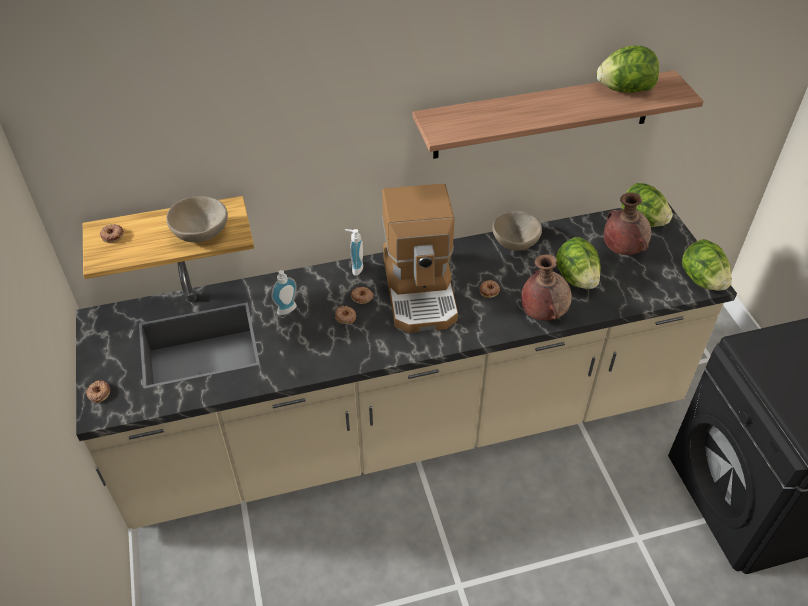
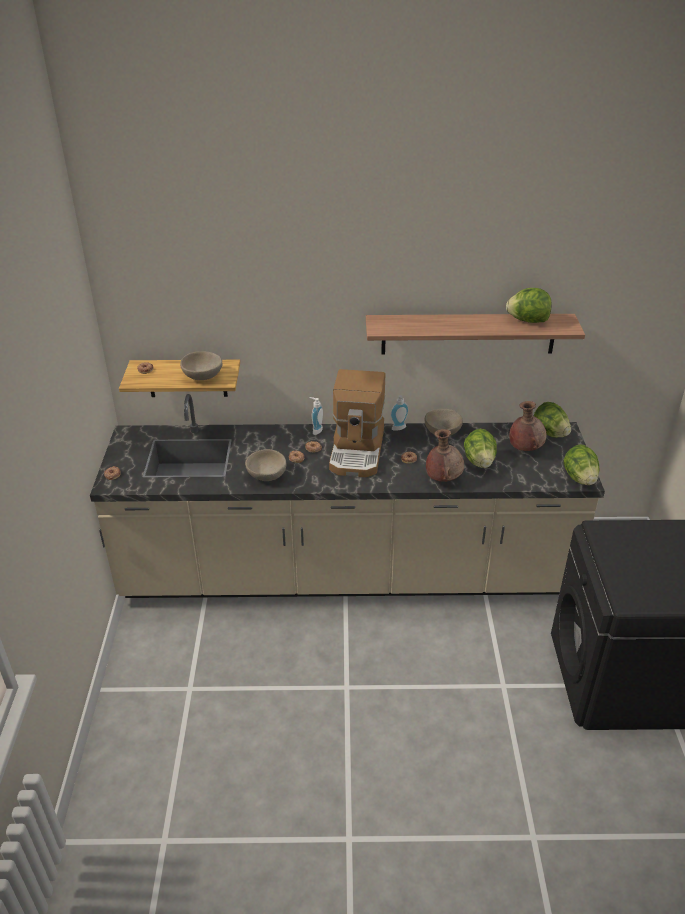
camera: 15 degrees right, 10 degrees down
soap dispenser [272,270,297,315] -> soap dispenser moved to [390,395,409,431]
none -> beige bowl [245,449,287,481]

